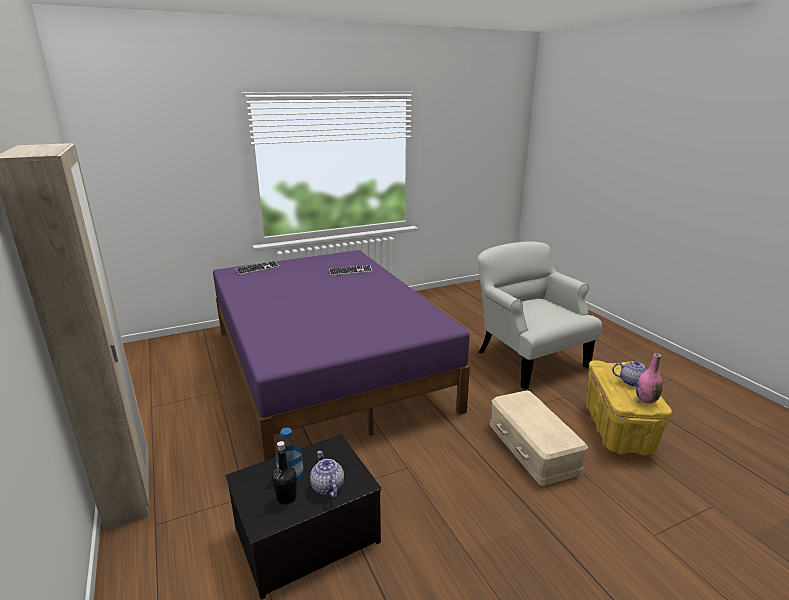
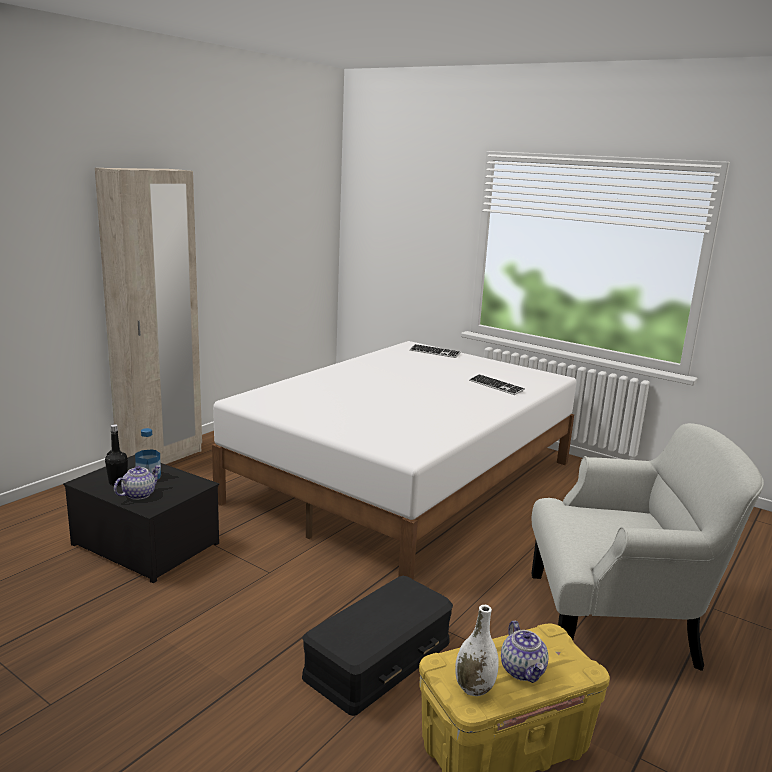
camera: 60 degrees right, 5 degrees down
purple bed [213,250,470,461] -> white bed [212,341,576,580]
white armchair [478,241,602,390] -> white armchair turned 60 degrees clockwise [531,423,764,671]
beige storage box [490,391,588,486] -> black storage box [302,576,453,716]
pink vase [636,353,663,404] -> white vase [455,605,499,696]

